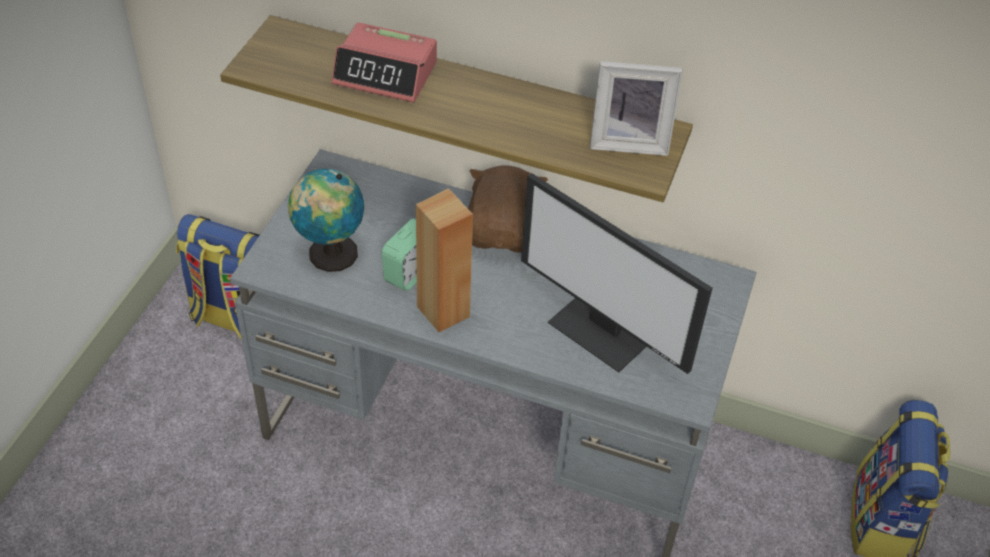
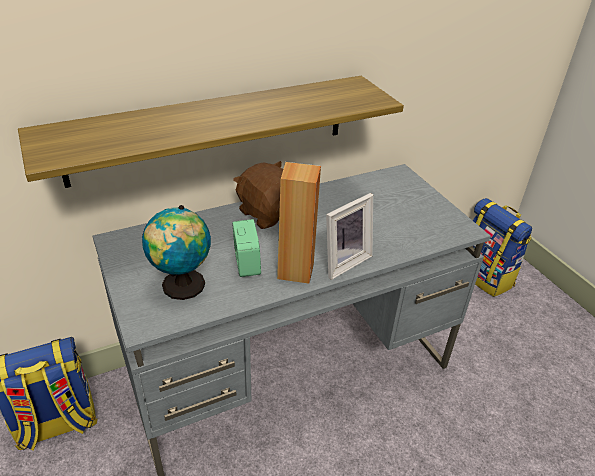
camera: 45 degrees left, 10 degrees down
alarm clock [331,22,437,102] -> none
monitor [521,173,712,374] -> none
picture frame [590,61,683,156] -> picture frame moved to [326,193,373,280]

